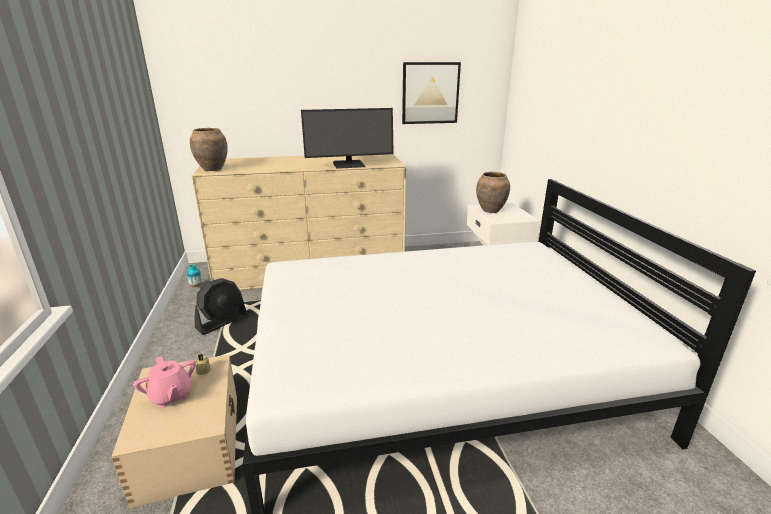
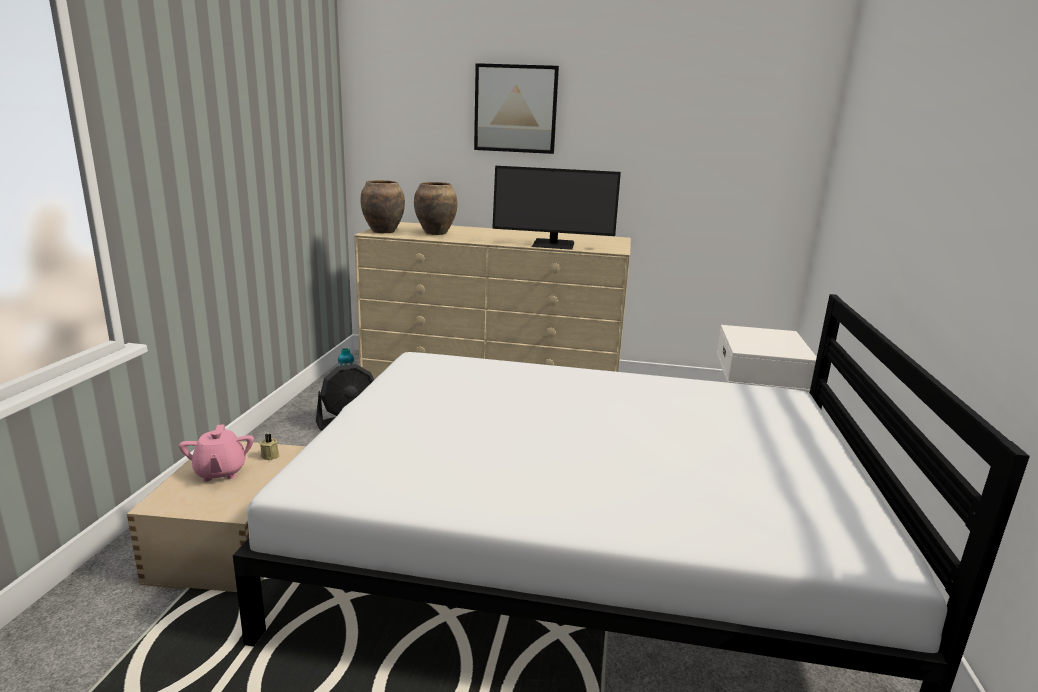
camera: 20 degrees right, 5 degrees down
picture [402,62,461,124] -> picture moved to [474,63,559,154]
brown vase [476,172,510,213] -> brown vase moved to [414,182,457,235]

